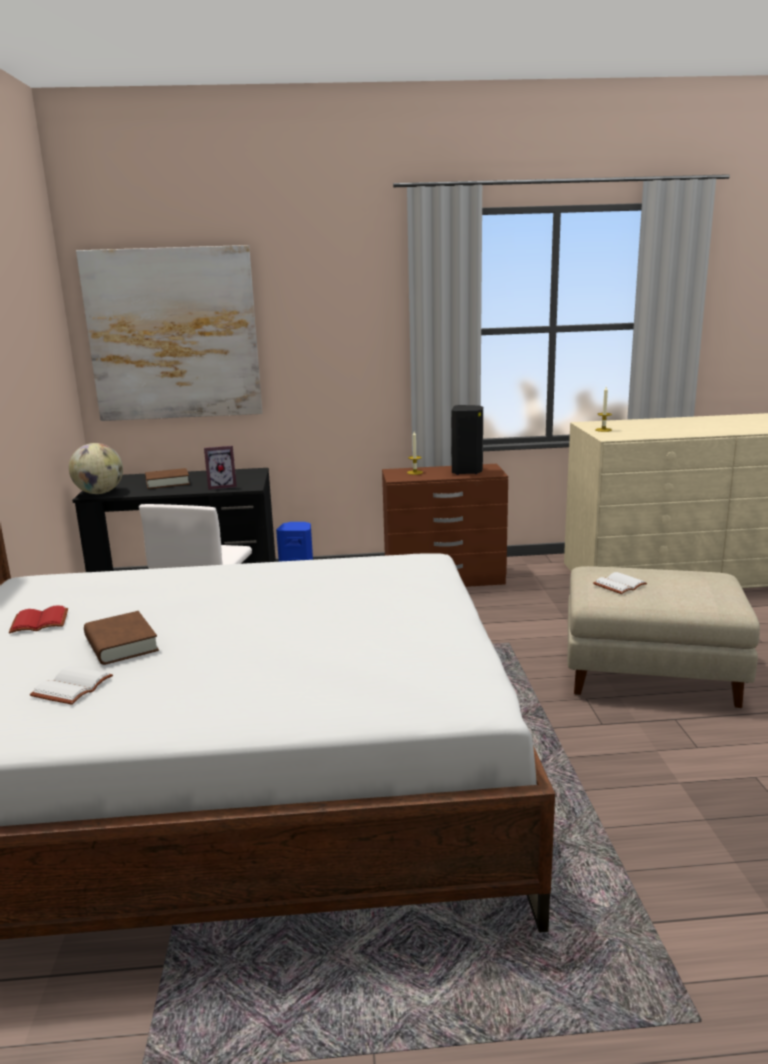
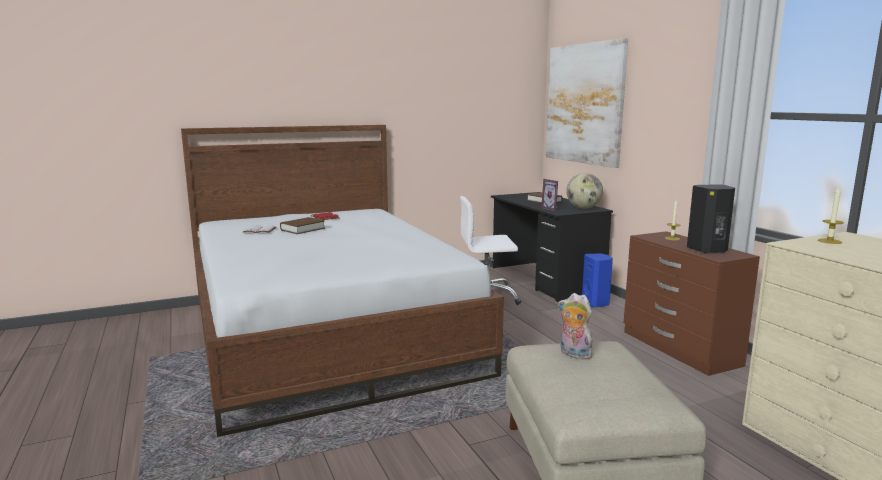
camera: 70 degrees right, 5 degrees down
globe [69,443,123,494] -> globe moved to [566,173,603,209]
white book [593,572,647,594] -> plush toy [558,293,592,360]

